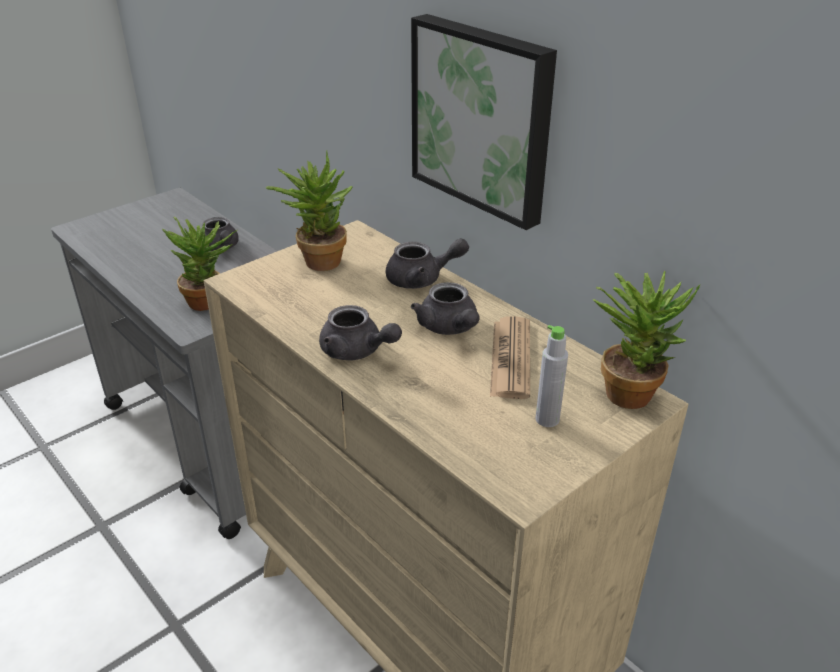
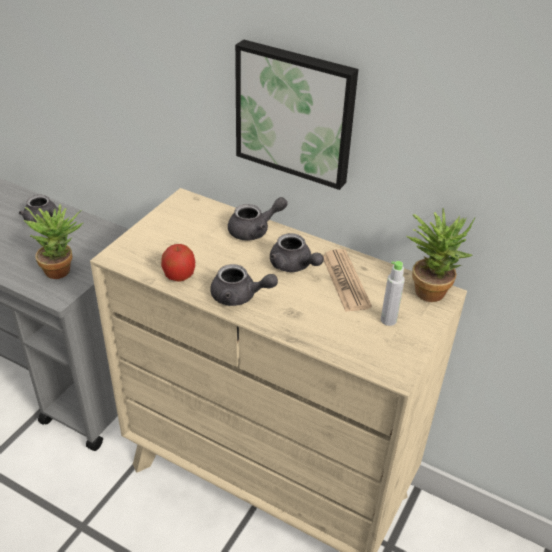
camera: 20 degrees left, 5 degrees up
potted plant [266,151,353,271] -> none
none -> apple [161,244,195,282]

